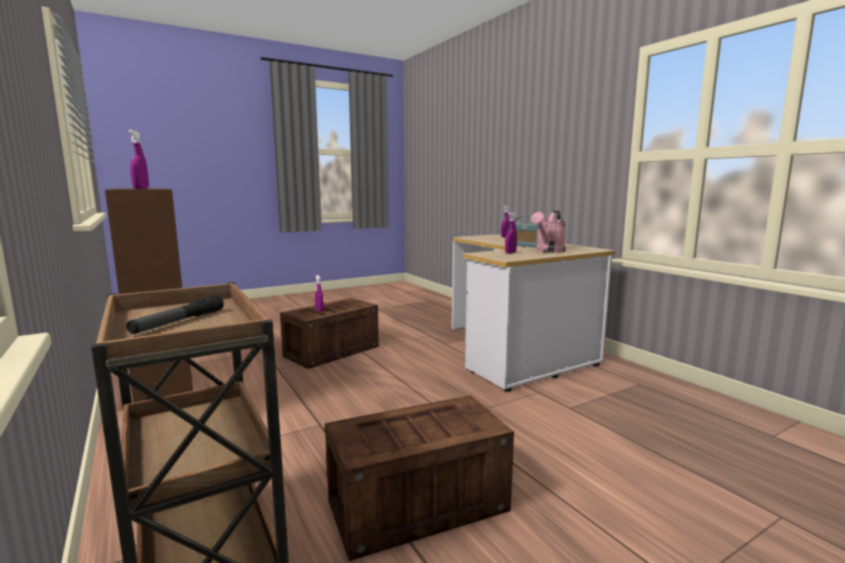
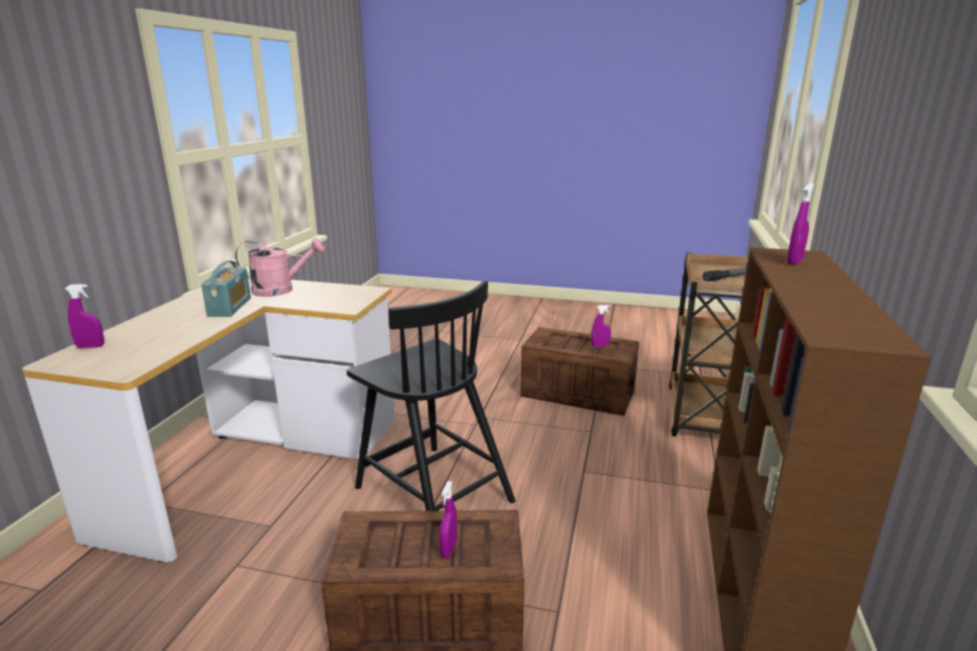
camera: 135 degrees left, 10 degrees up
purple spray bottle [505,212,517,254] -> purple spray bottle moved to [591,305,611,347]
none -> black chair [347,281,515,511]

